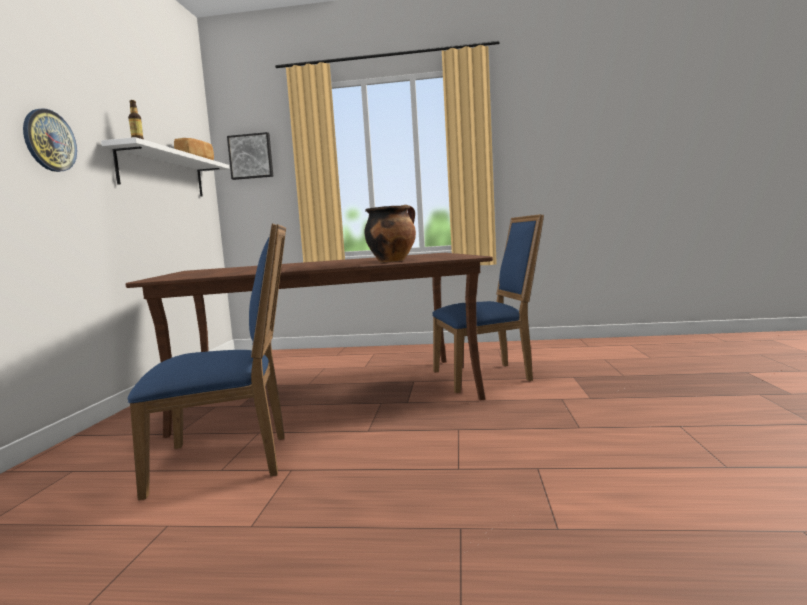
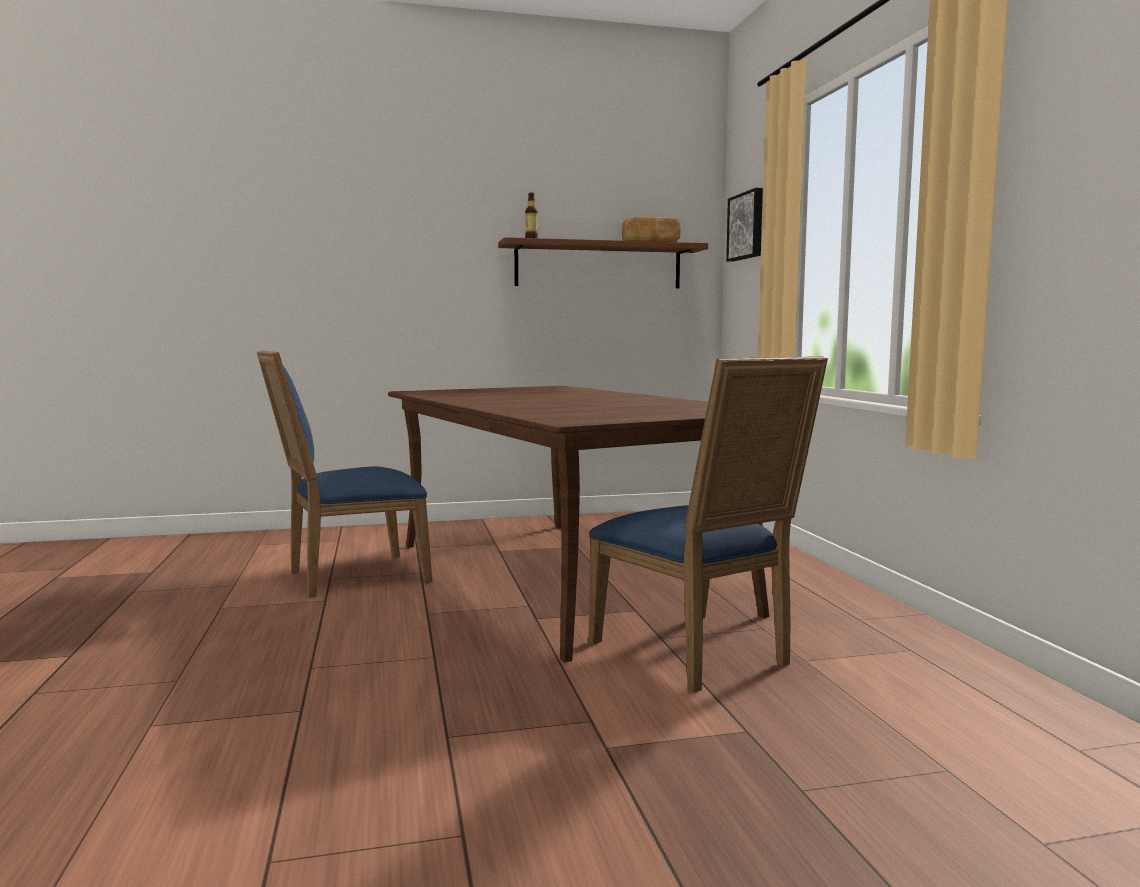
camera: 70 degrees right, 0 degrees up
wall clock [23,109,77,172] -> none
white shelf [101,137,230,196] -> brown shelf [498,237,708,288]
blue chair [128,223,286,500] -> blue chair turned 90 degrees clockwise [257,350,432,598]
cooking pot [364,205,416,262] -> none

